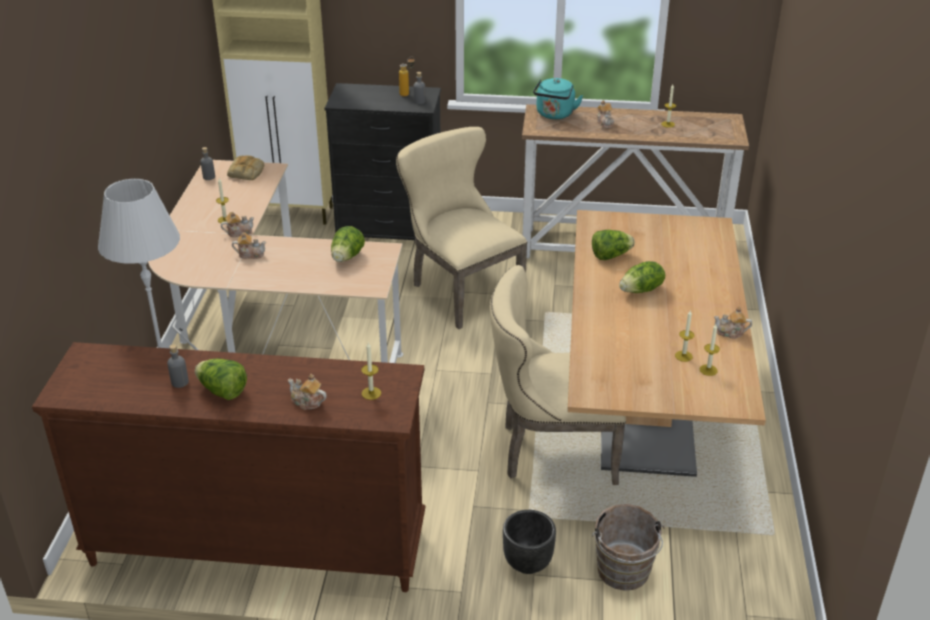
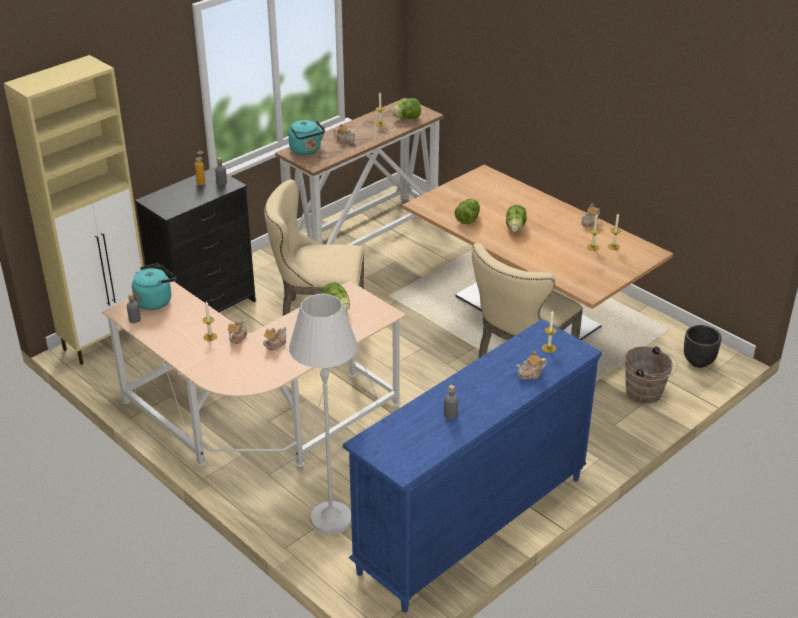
camera: 50 degrees left, 0 degrees up
brown dresser [32,342,426,592] -> blue dresser [343,319,602,613]
lettuce [195,358,247,400] -> lettuce moved to [392,98,421,119]
bread [227,155,264,180] -> turquoise kettle [132,264,176,310]
black planter [503,510,556,574] -> black planter moved to [684,325,721,368]

